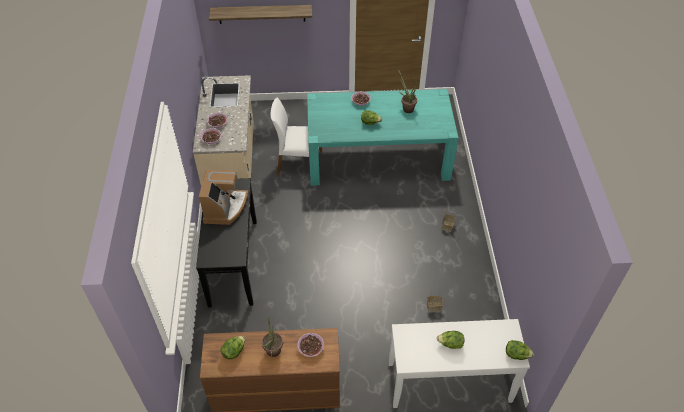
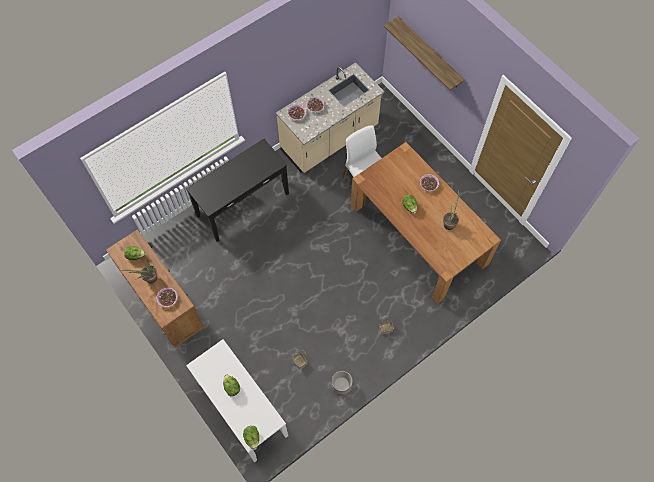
camera: 55 degrees right, 15 degrees up
coffee machine [199,170,248,225] -> none
turquoise dining table [307,89,459,186] -> brown dining table [351,142,501,304]
none -> planter [332,371,352,395]

